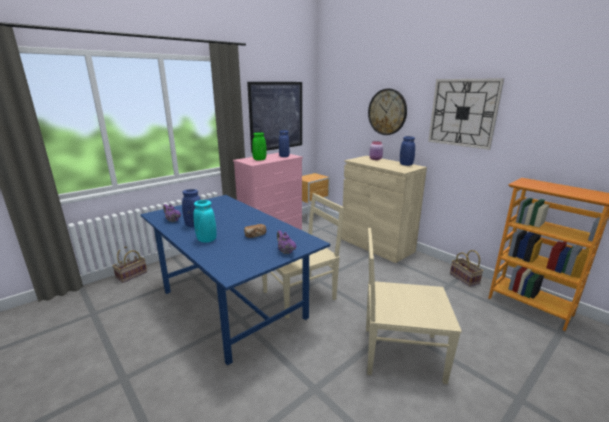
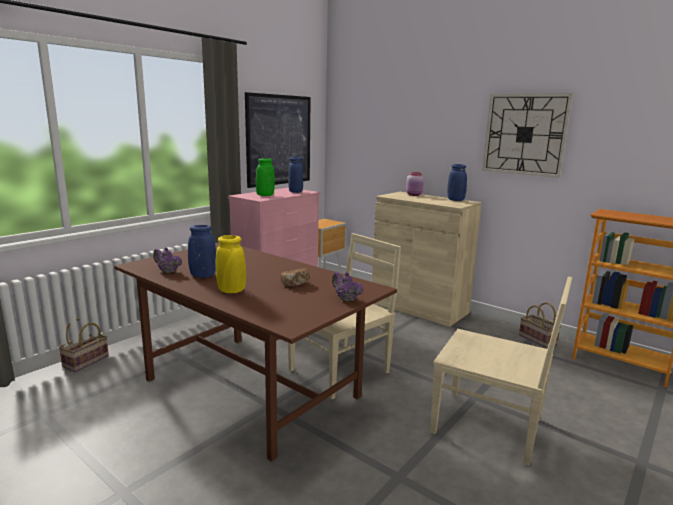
camera: 10 degrees left, 5 degrees down
blue dining table [141,195,330,366] -> brown dining table [114,242,397,462]
turquoise vase [193,200,216,243] -> yellow vase [216,235,246,293]
beige chair [366,228,462,384] -> beige chair turned 150 degrees counterclockwise [430,277,572,466]
wall clock [368,89,407,135] -> none

